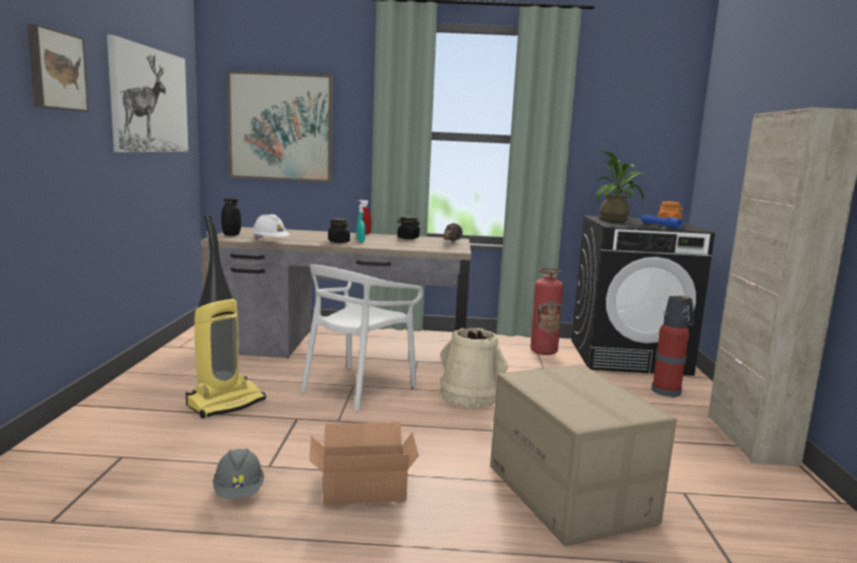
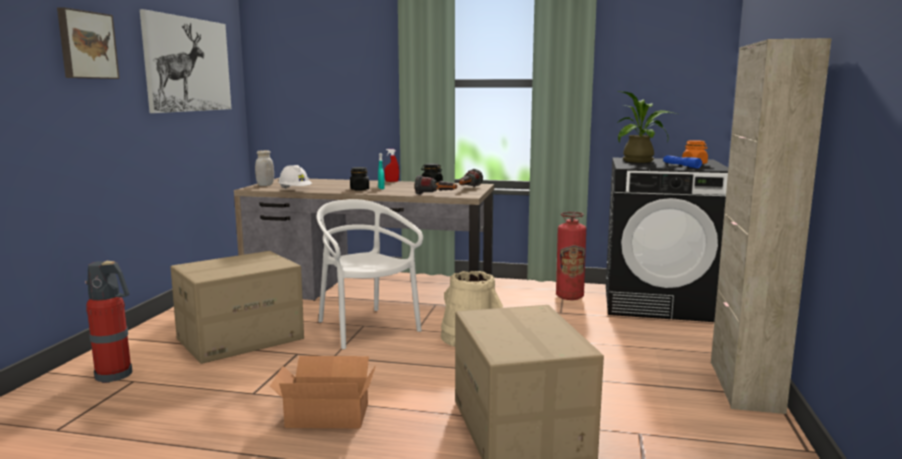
camera: 10 degrees right, 0 degrees up
vacuum cleaner [186,215,266,419] -> cardboard box [170,251,304,364]
grey hard hat [213,448,264,499] -> none
black jar [221,197,241,236] -> white jar [255,150,274,186]
picture [226,70,333,182] -> none
white chair [301,264,423,411] -> white chair turned 105 degrees clockwise [316,199,423,349]
fire extinguisher [651,295,694,397] -> fire extinguisher moved to [85,261,132,383]
none -> flashlight [415,175,457,195]

